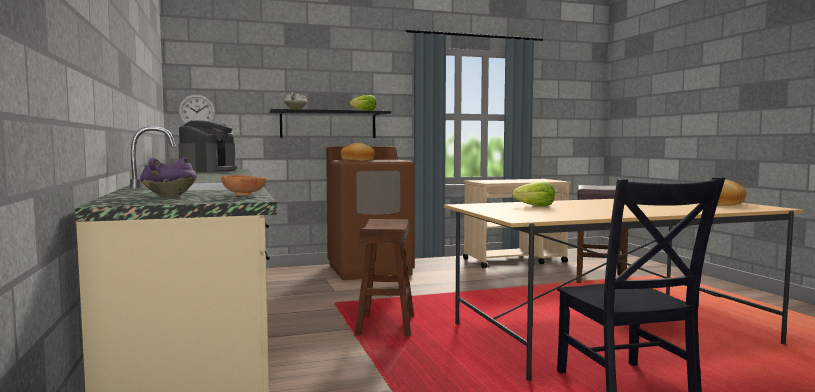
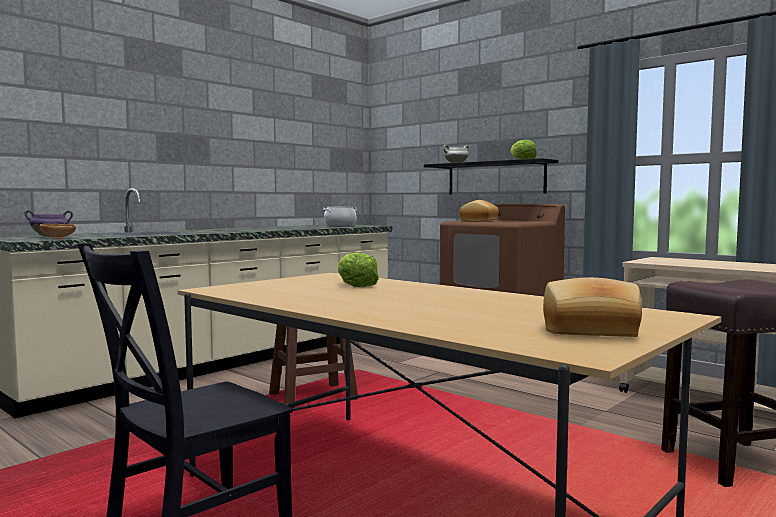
camera: 60 degrees right, 0 degrees up
wall clock [178,94,216,125] -> none
coffee machine [179,120,238,172] -> cooking pot [323,206,357,226]

